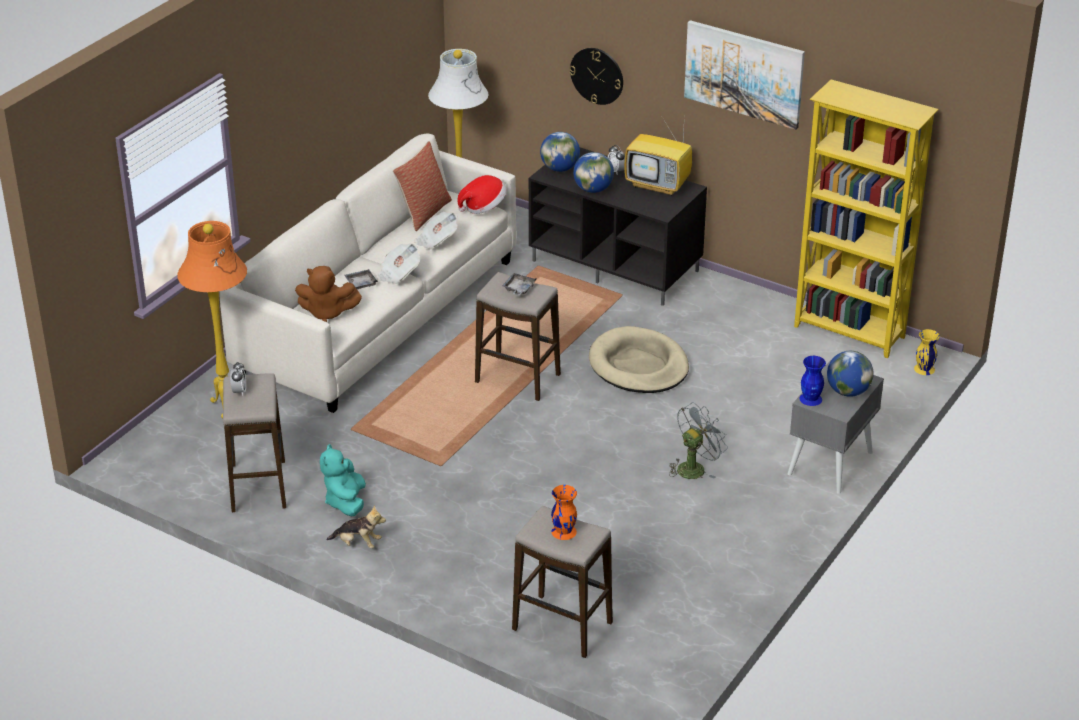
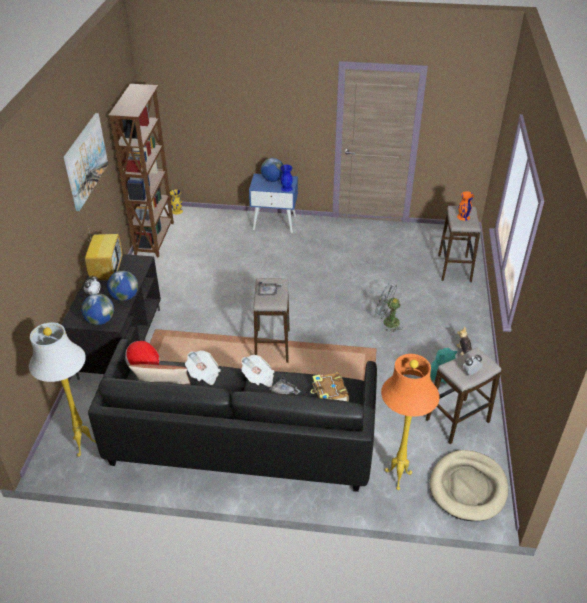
camera: 115 degrees left, 5 degrees up
white sofa [219,134,517,413] -> black sofa [88,339,377,492]
brown plush toy [295,266,362,322] -> book [311,372,349,401]
wall clock [569,48,623,105] -> none
beige dog bed [589,326,689,393] -> beige dog bed moved to [430,450,508,521]
grey fan [669,402,728,479] -> grey fan moved to [375,282,402,332]
grey nightstand [787,360,884,494] -> blue nightstand [249,174,298,233]
yellow bookcase [794,79,939,358] -> brown bookcase [108,84,174,257]

